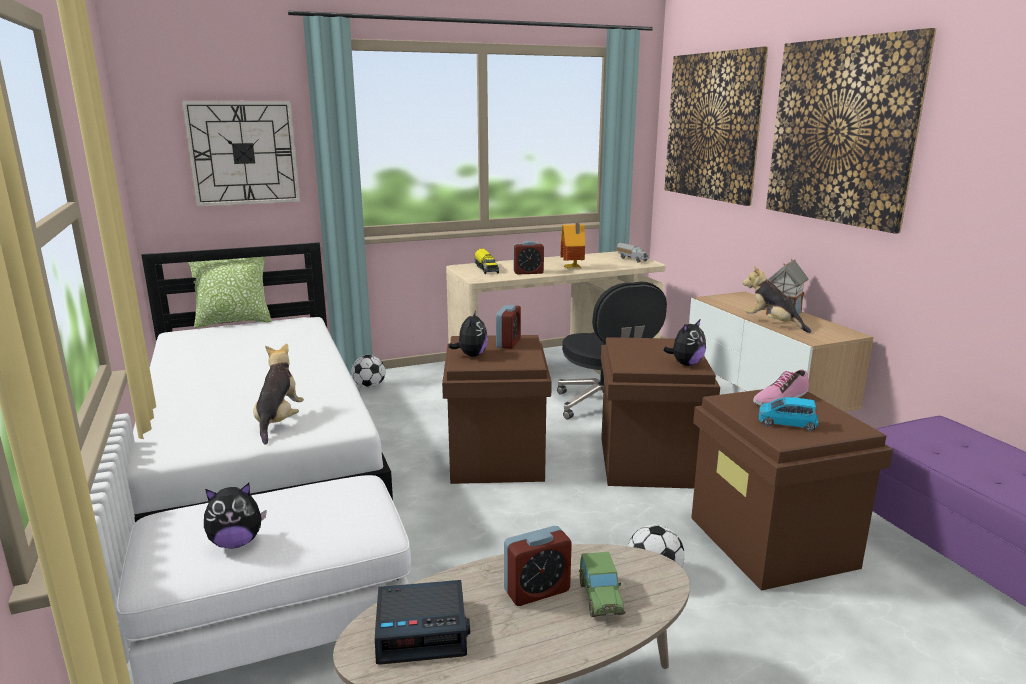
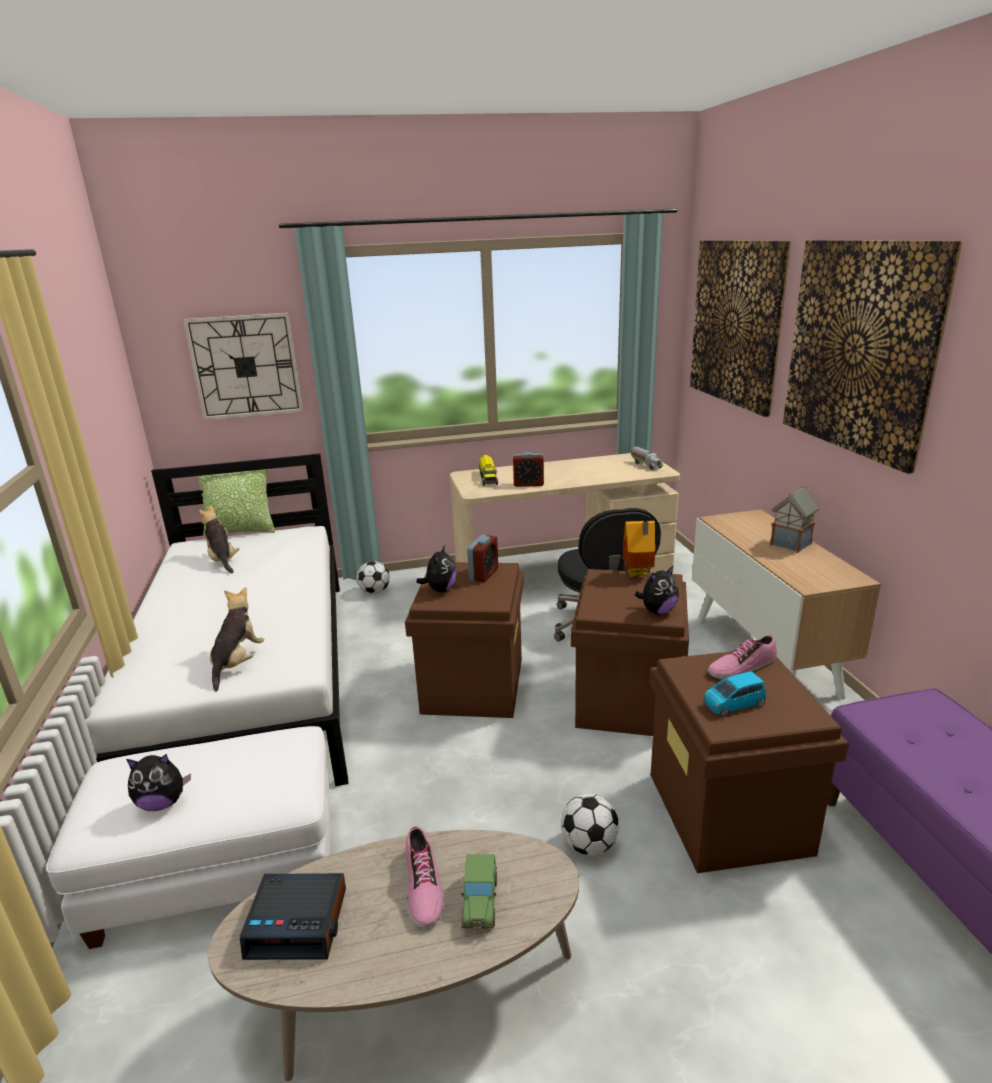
camera: 10 degrees right, 5 degrees up
alarm clock [504,526,572,606] -> shoe [405,827,443,929]
toy house [560,223,585,269] -> toy house moved to [623,521,655,577]
plush toy [743,266,811,333] -> plush toy moved to [199,505,239,573]
blue toy car [759,397,818,431] -> blue toy car turned 45 degrees counterclockwise [704,671,766,716]

